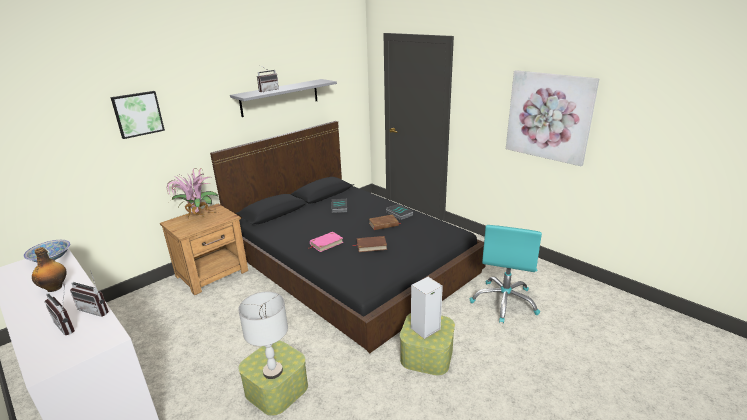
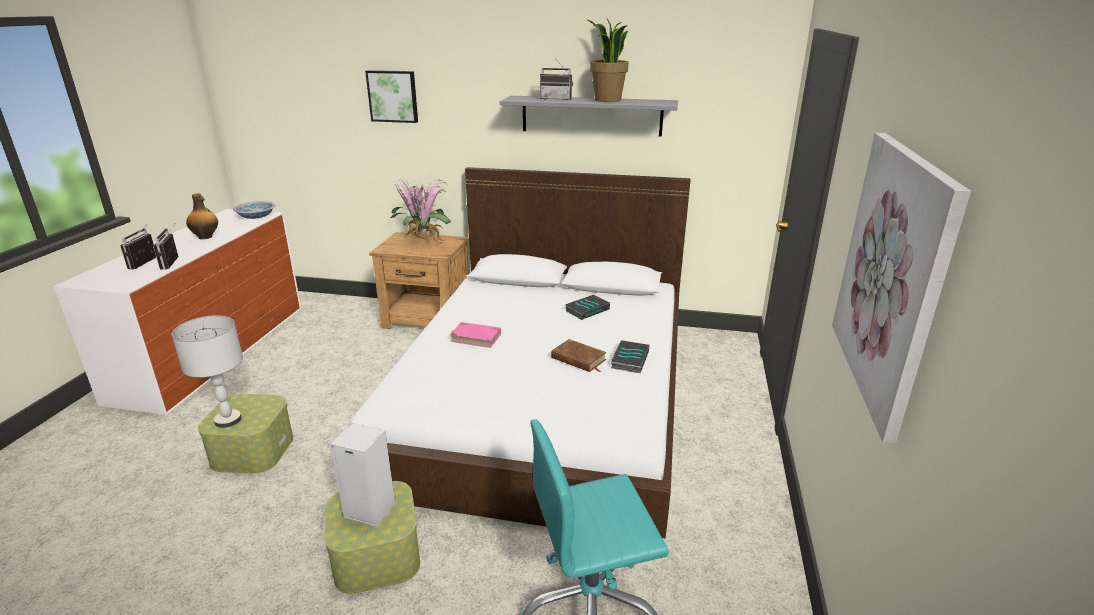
camera: 55 degrees right, 0 degrees up
black bed [210,121,486,353] -> white bed [350,167,690,538]
brown book [353,236,387,252] -> none
none -> potted plant [588,17,628,102]

